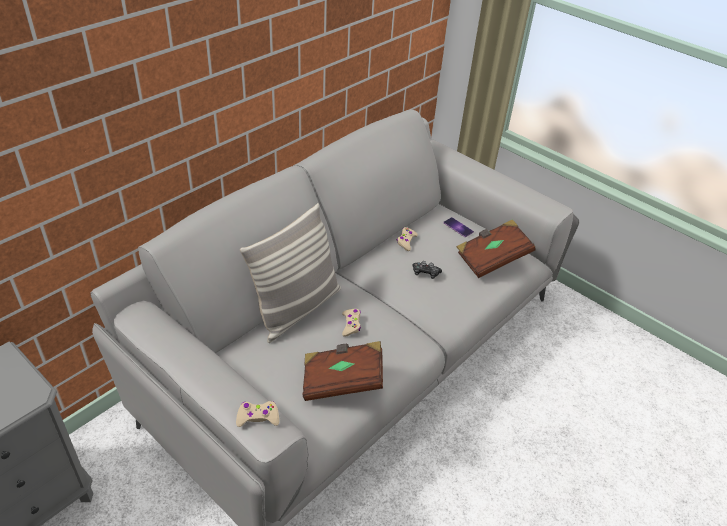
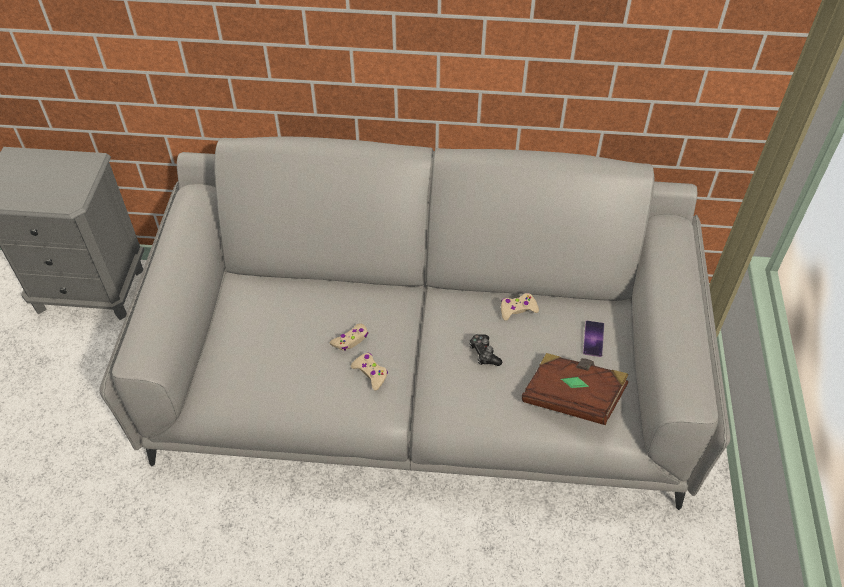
camera: 55 degrees right, 10 degrees up
beige game controller [236,401,279,427] -> beige game controller moved to [351,353,388,390]
pillow [240,203,341,343] -> none
brown book [303,341,383,401] -> none

